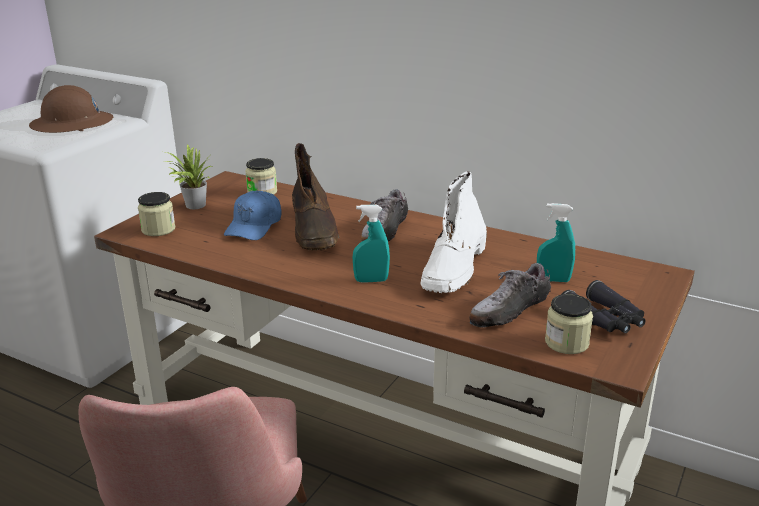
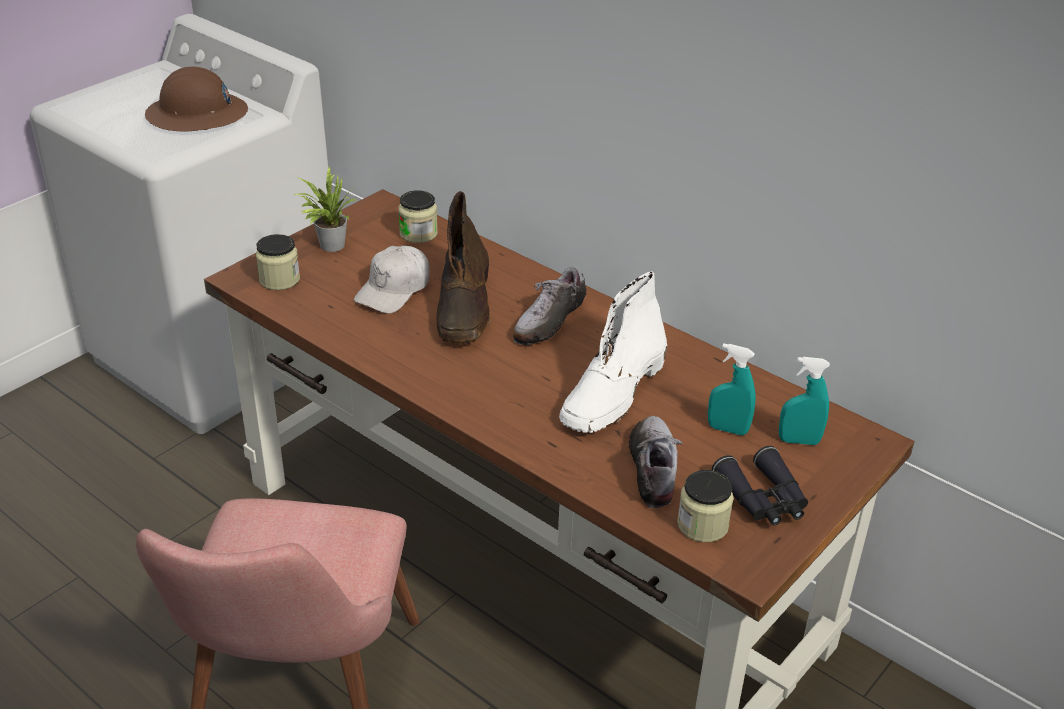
camera: 10 degrees right, 10 degrees up
blue cap [224,191,281,240] -> white cap [354,246,430,314]
turquoise spray bottle [352,205,390,282] -> turquoise spray bottle moved to [779,357,830,445]
shoe [469,263,551,328] -> shoe turned 120 degrees clockwise [629,415,683,508]

